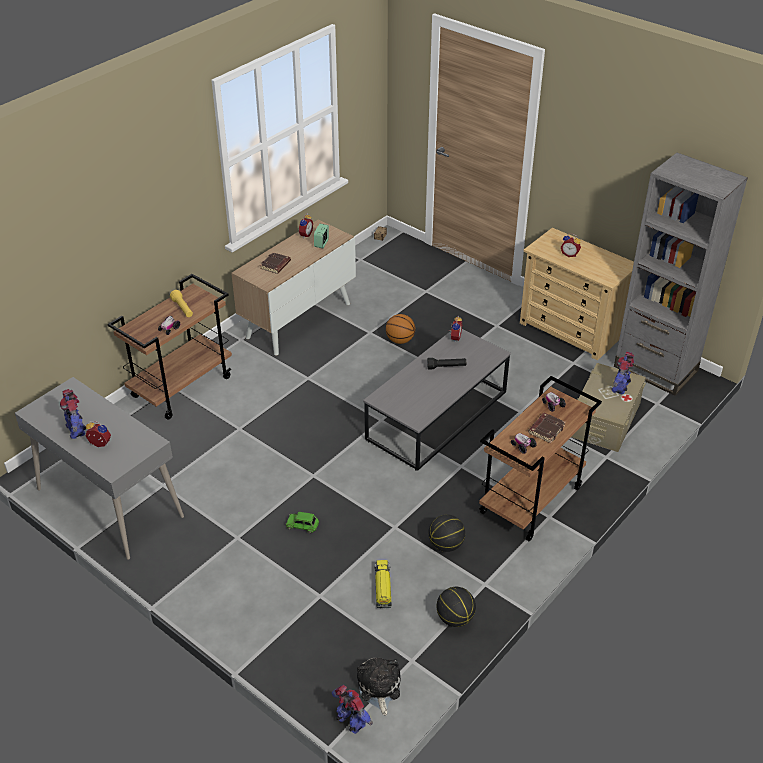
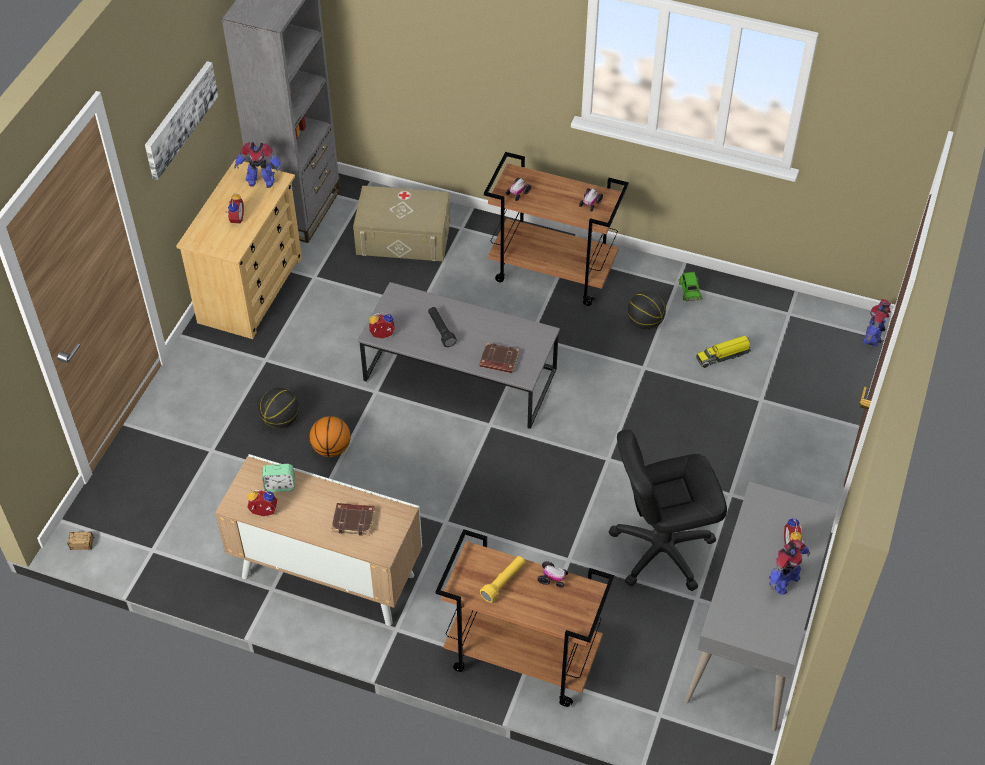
camera: 110 degrees left, 10 degrees up
green toy car [286,512,319,534] -> green toy car moved to [678,272,702,301]
plush toy [357,657,401,716] -> none
basketball [437,587,476,627] -> basketball moved to [258,388,299,428]
brown book [528,413,566,443] -> brown book moved to [480,343,519,373]
toy robot [611,352,634,394] -> toy robot moved to [234,142,283,188]
none -> picture [145,61,218,180]
none -> black office chair [609,430,727,591]

